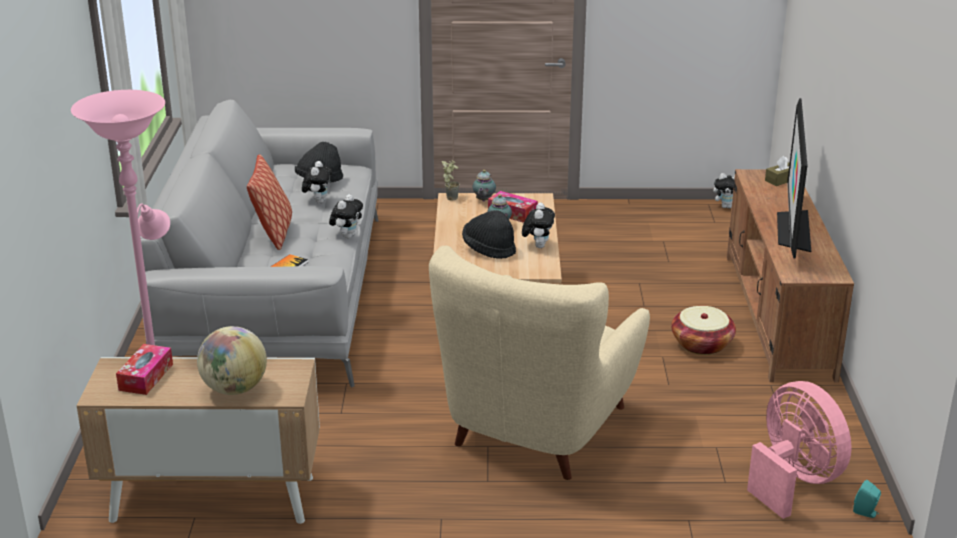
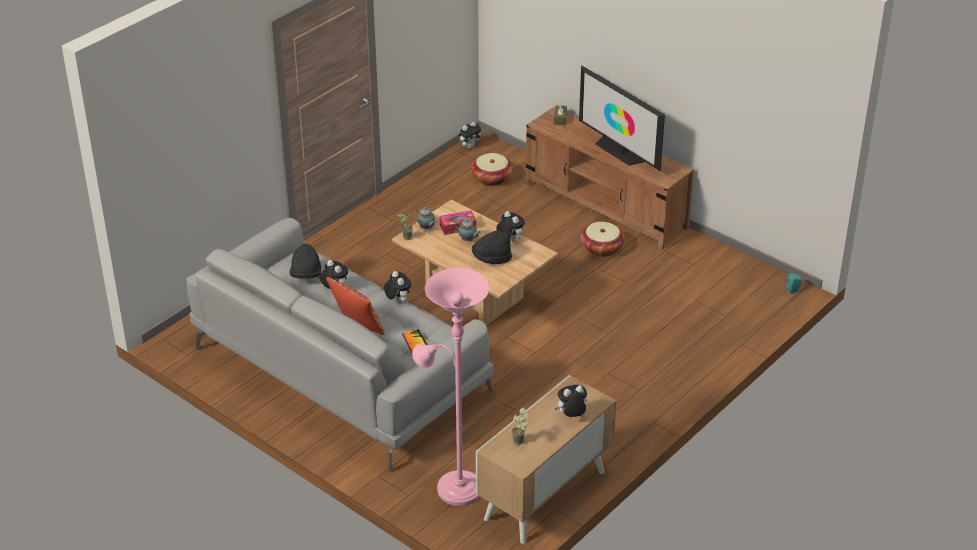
camera: 50 degrees left, 10 degrees up
tissue box [116,344,173,395] -> potted plant [512,408,529,445]
globe [197,326,267,395] -> plush toy [555,385,587,417]
beige armchair [429,246,650,480] -> none
pink fan [747,381,852,519] -> none
none -> basket [471,153,513,186]

